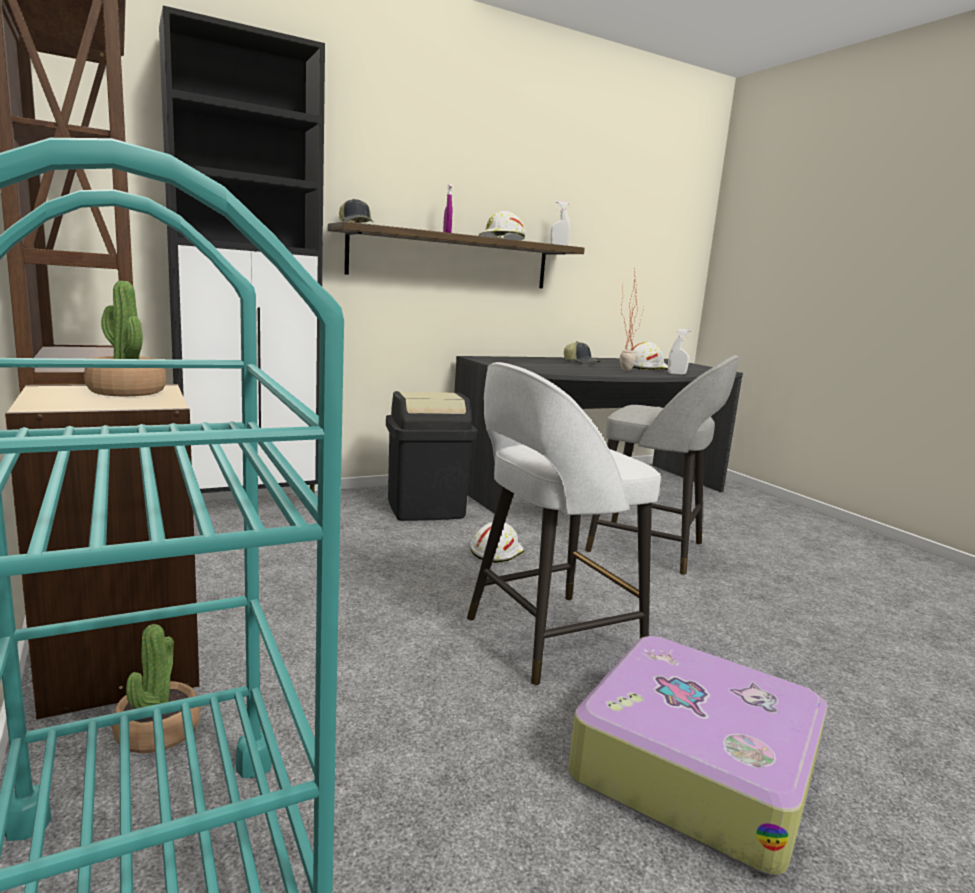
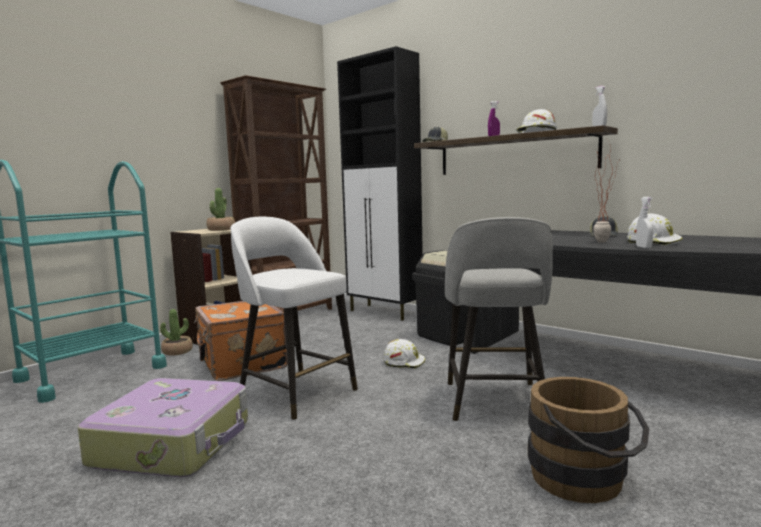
camera: 70 degrees right, 5 degrees down
none -> orange suitcase [194,301,288,381]
none -> brown bucket [528,377,649,503]

